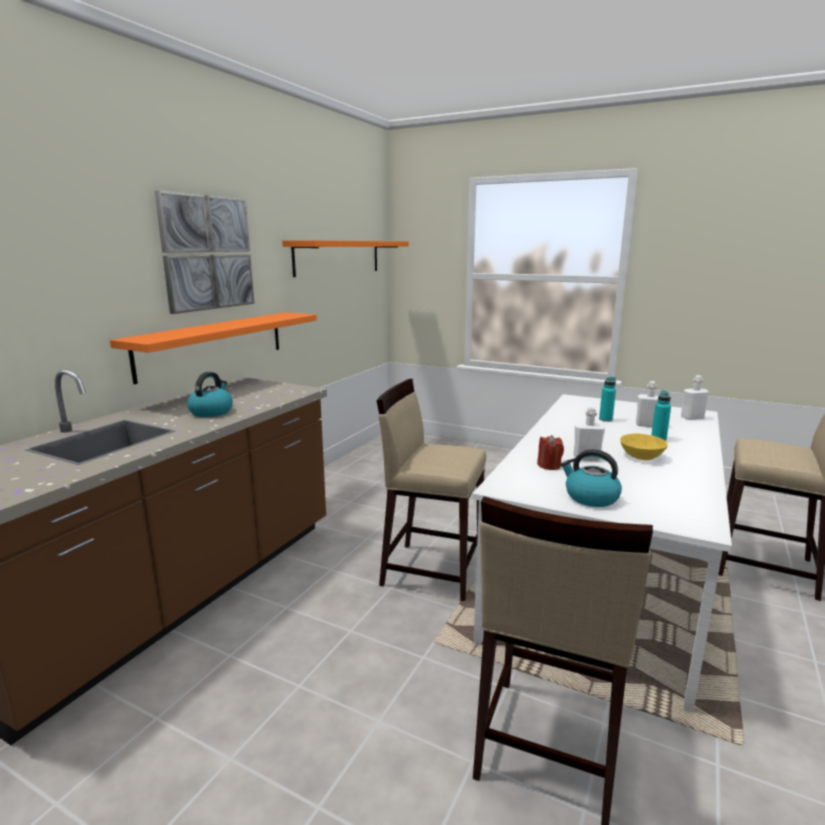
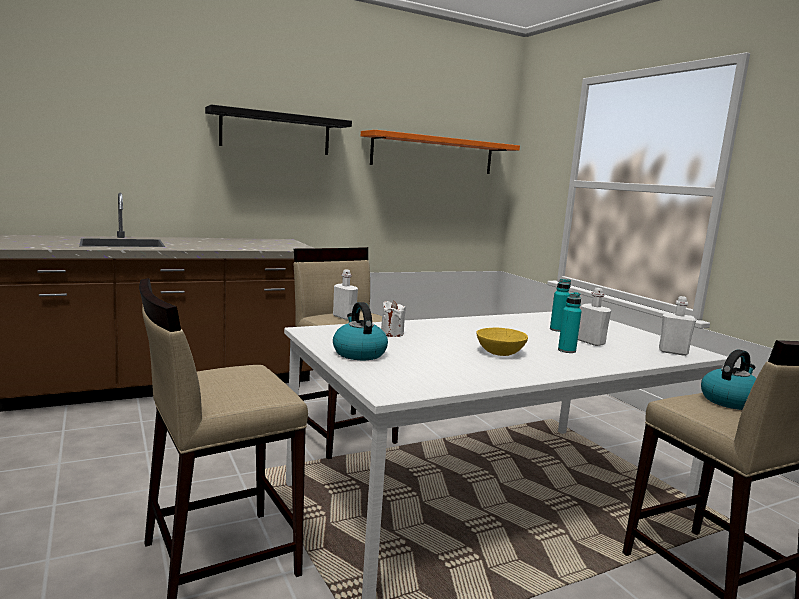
camera: 35 degrees right, 5 degrees down
orange shelf [110,312,317,384] -> none
picture [155,191,254,314] -> black shelf [205,105,352,155]
kettle [187,372,233,417] -> kettle moved to [701,349,756,410]
red candle [537,435,564,470] -> white candle [381,300,406,337]
white bottle [573,407,605,461] -> white bottle moved to [333,269,358,320]

